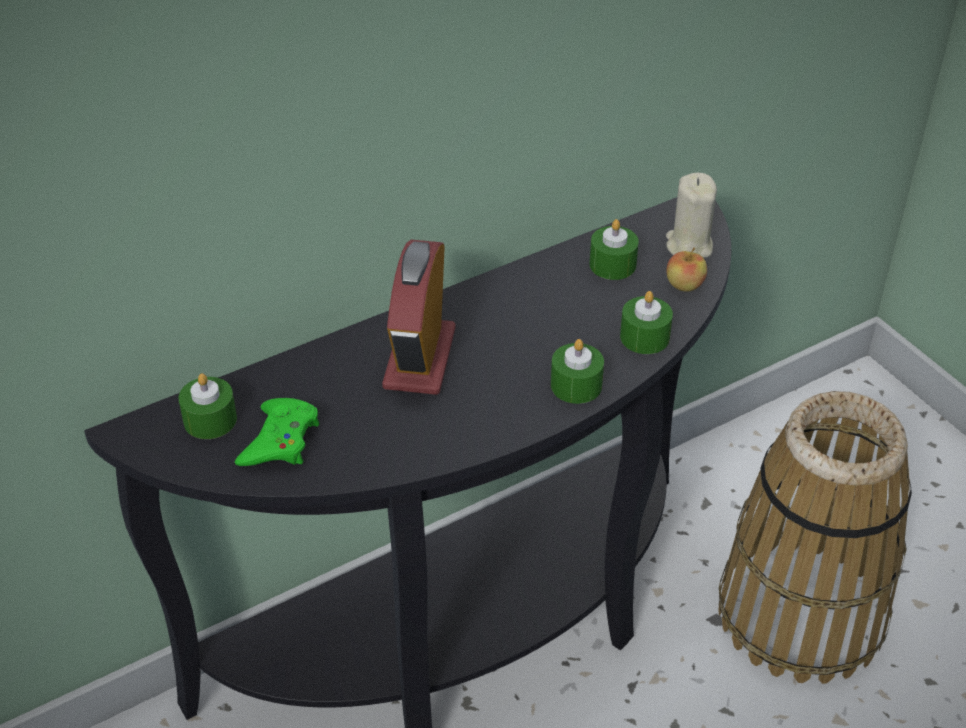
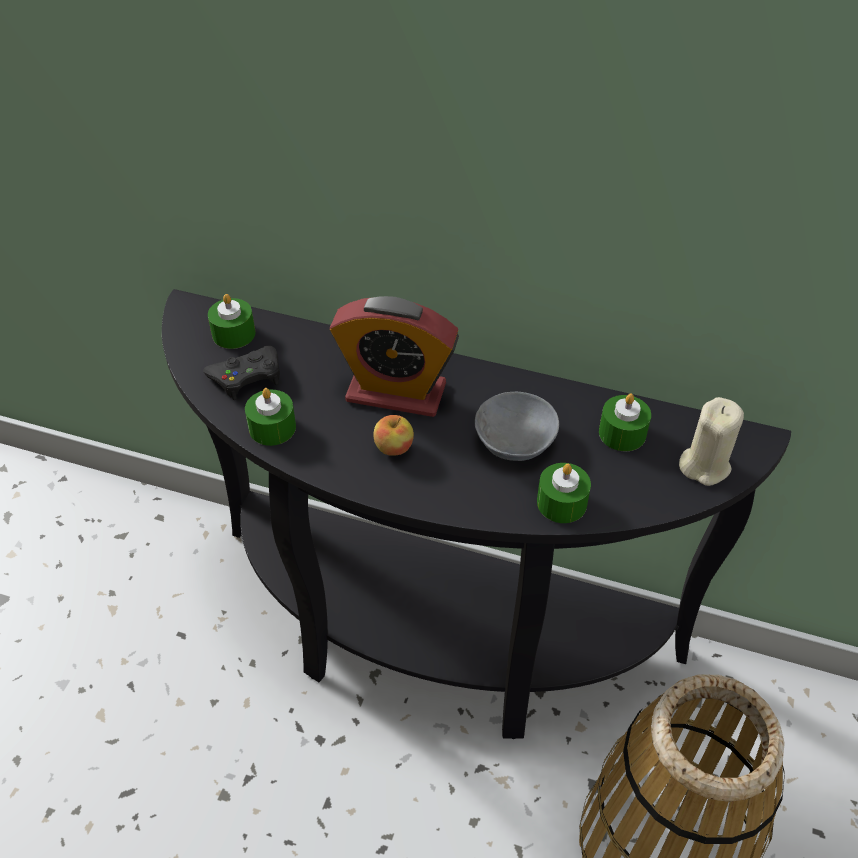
camera: 50 degrees right, 5 degrees up
green game controller [235,398,320,466] -> black game controller [203,345,280,400]
alarm clock [382,240,456,395] -> alarm clock turned 135 degrees counterclockwise [330,296,459,417]
green candle [551,339,604,404] -> green candle moved to [245,388,296,446]
apple [666,247,707,292] -> apple moved to [373,415,414,456]
none -> grey bowl [475,392,559,461]

